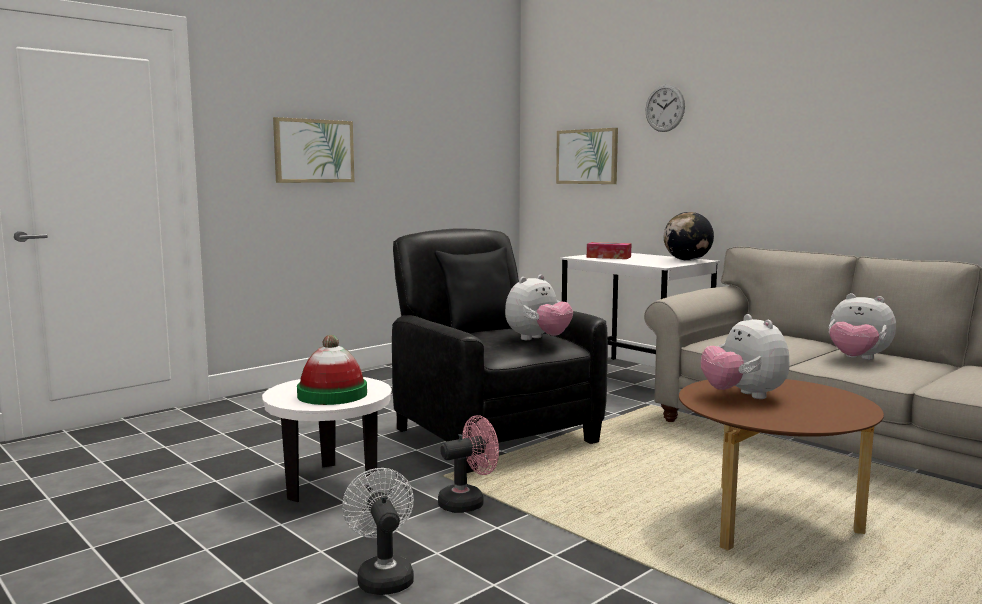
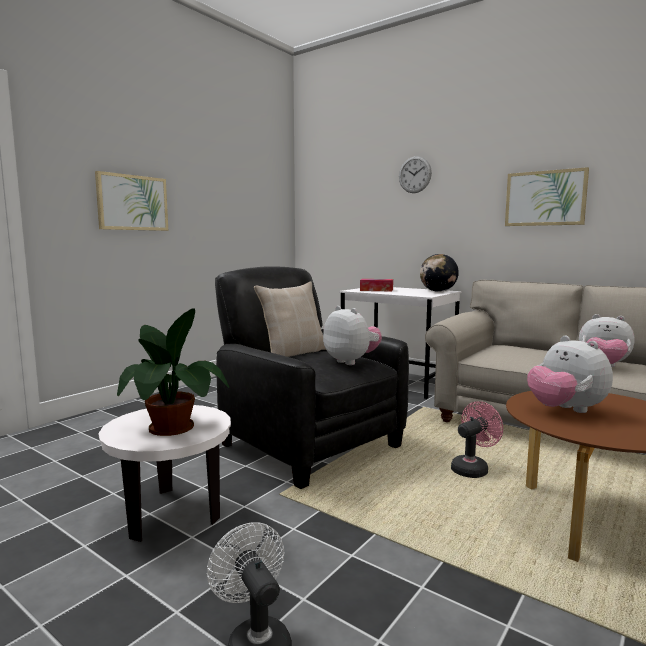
camera: 10 degrees left, 0 degrees up
hat [297,335,367,405] -> potted plant [117,308,229,436]
black pillow [434,247,511,333] -> beige pillow [254,281,326,357]
pink fan [438,415,499,513] -> pink fan moved to [451,401,503,478]
plush toy [505,274,573,340] -> plush toy turned 75 degrees counterclockwise [323,306,382,365]
picture [556,128,618,184] -> picture moved to [505,167,589,226]

